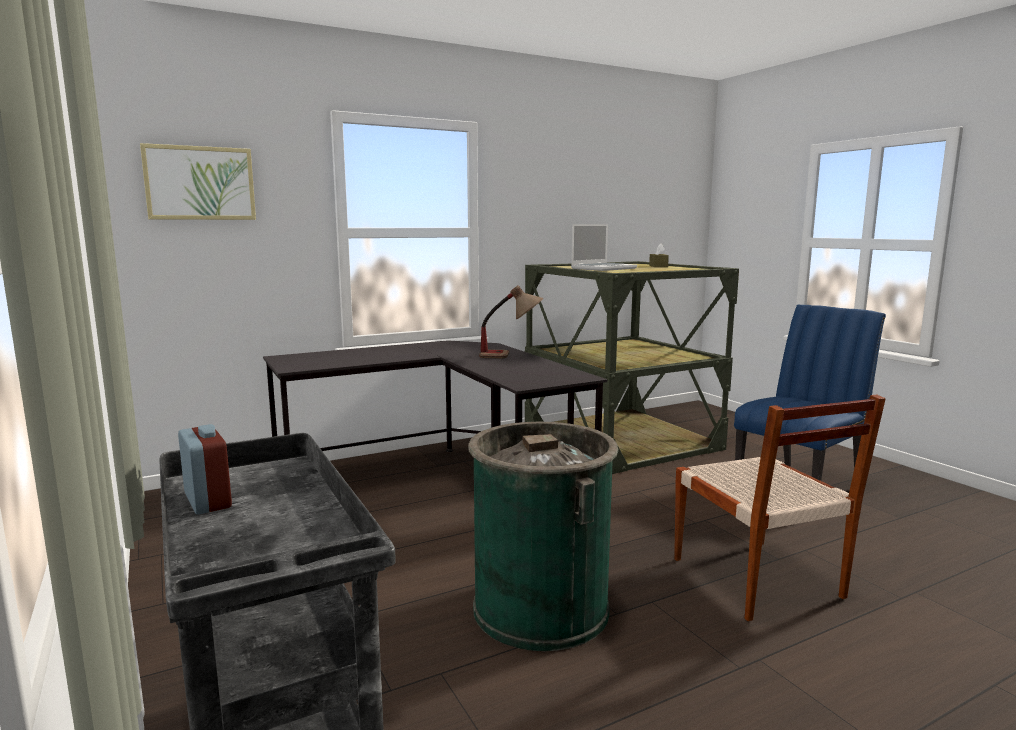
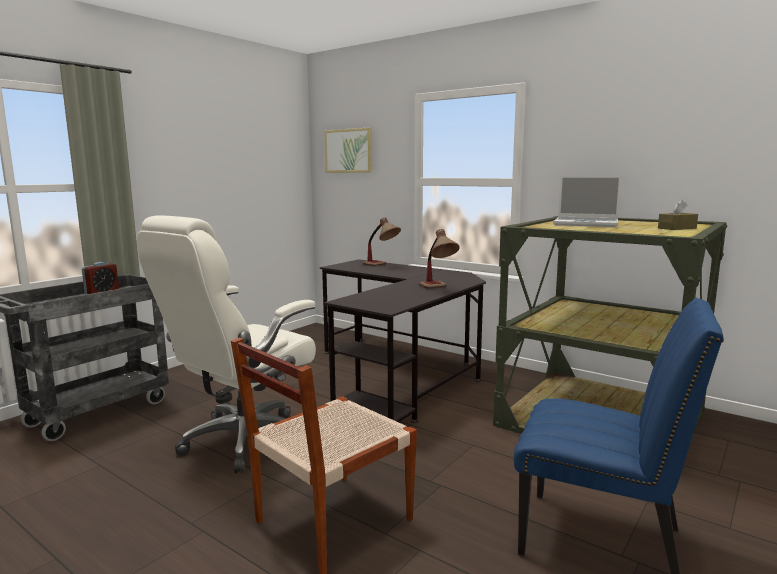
camera: 65 degrees right, 0 degrees up
green trash can [468,422,618,651] -> white office chair [137,215,316,473]
none -> table lamp [363,218,401,266]

